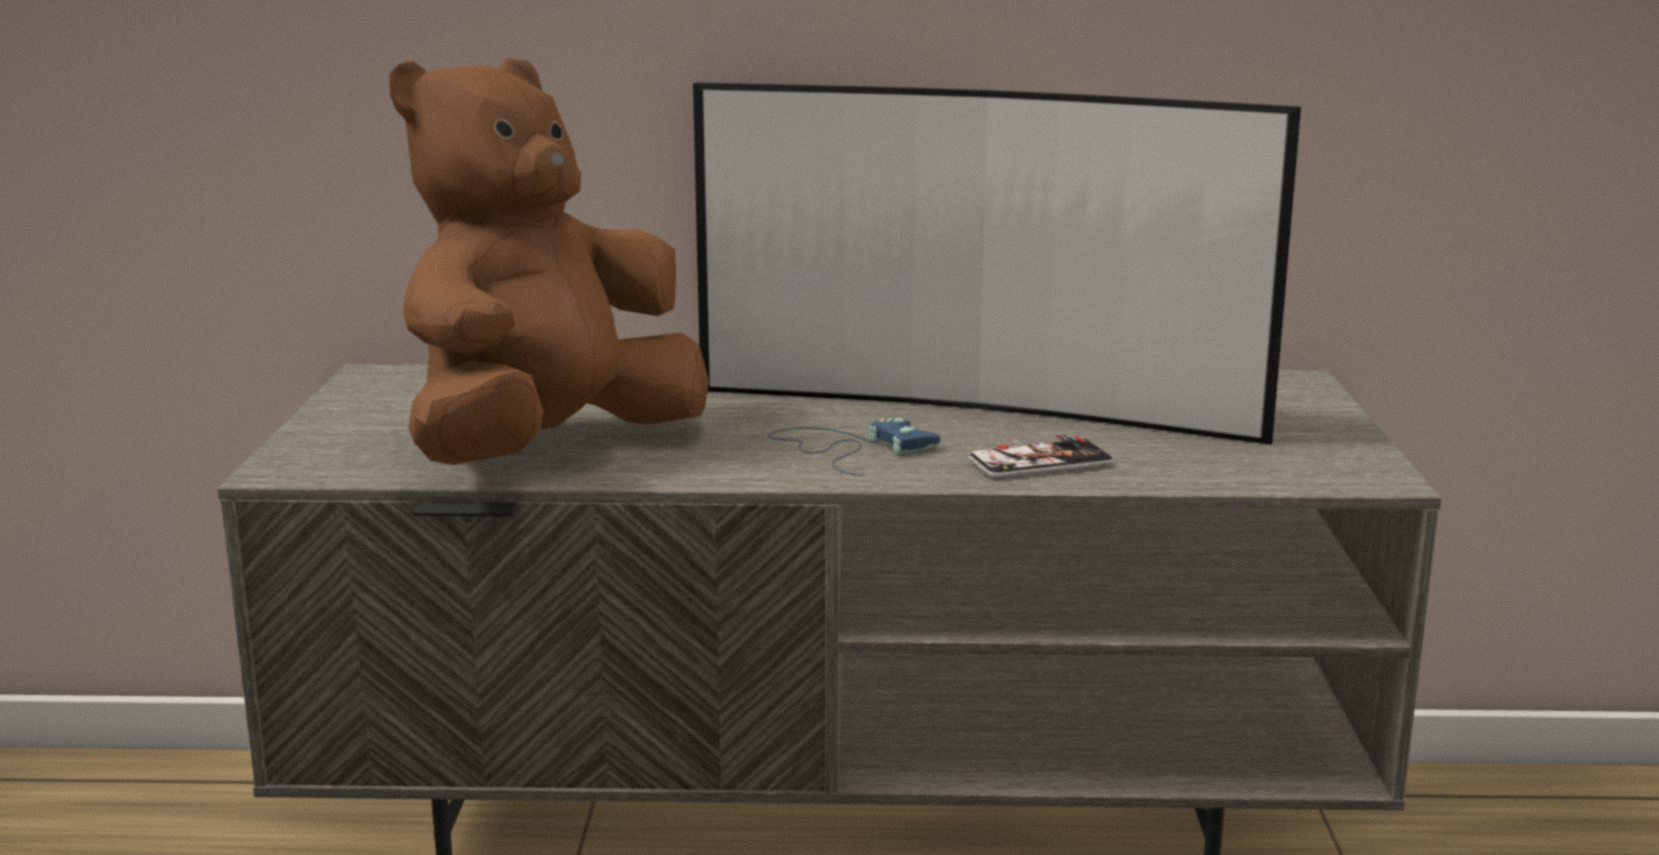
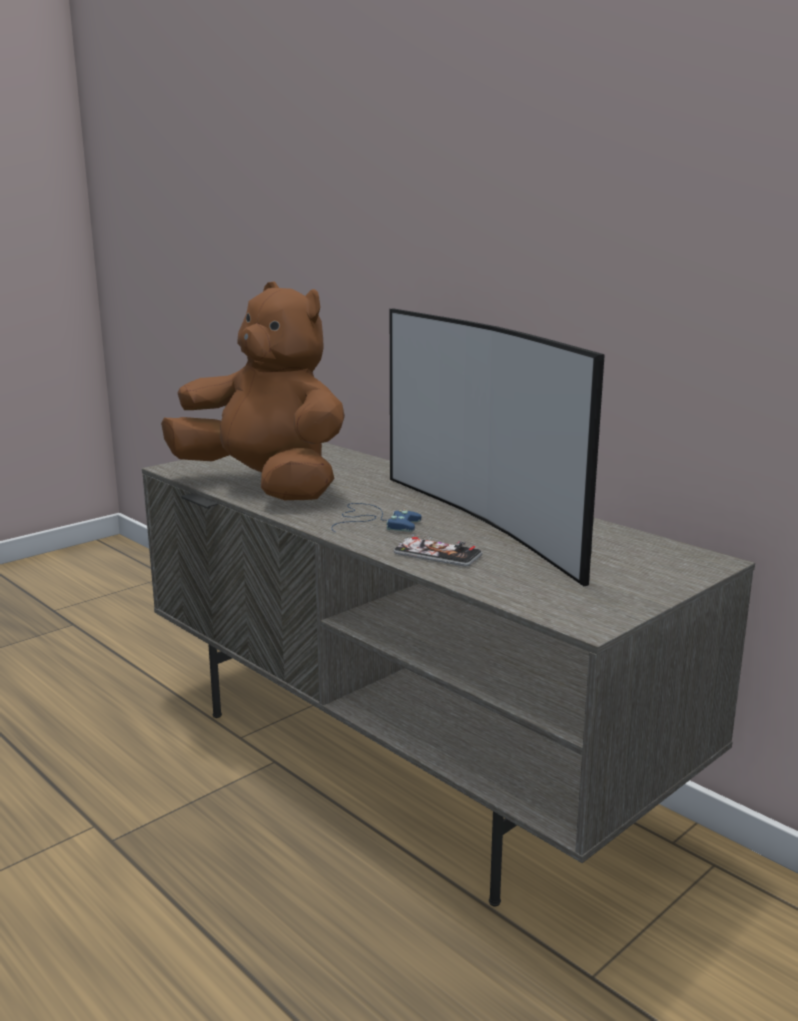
camera: 45 degrees right, 0 degrees up
brown plush toy [390,58,709,465] -> brown plush toy turned 45 degrees clockwise [161,281,345,500]

